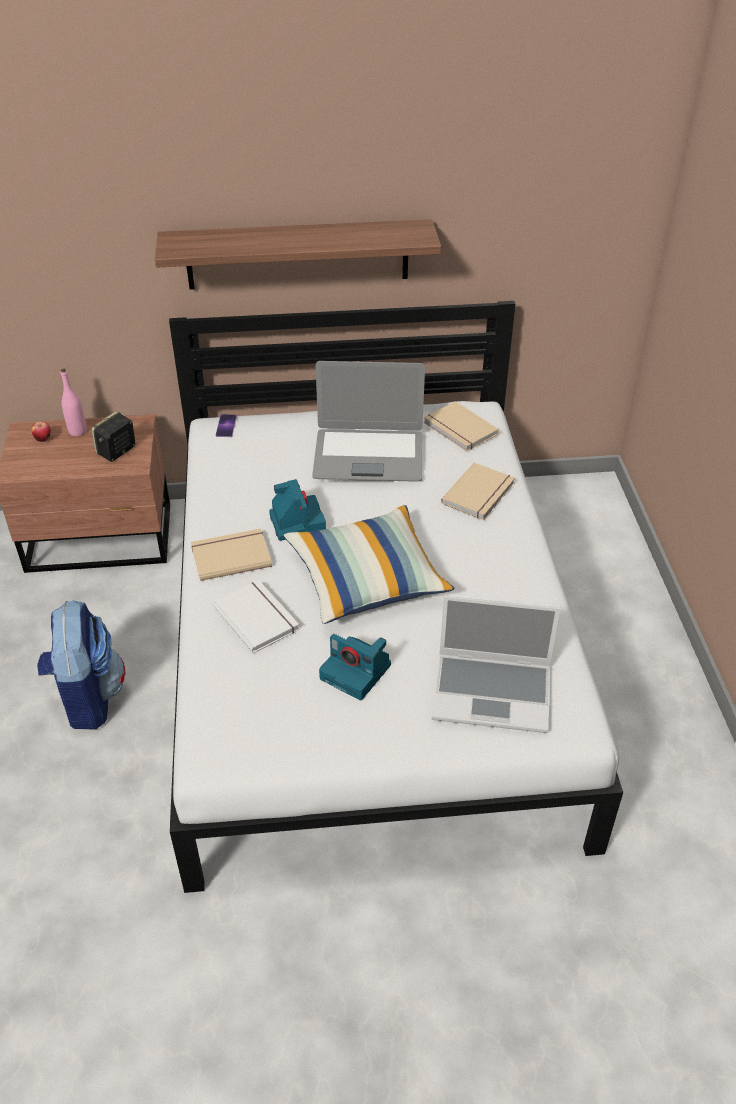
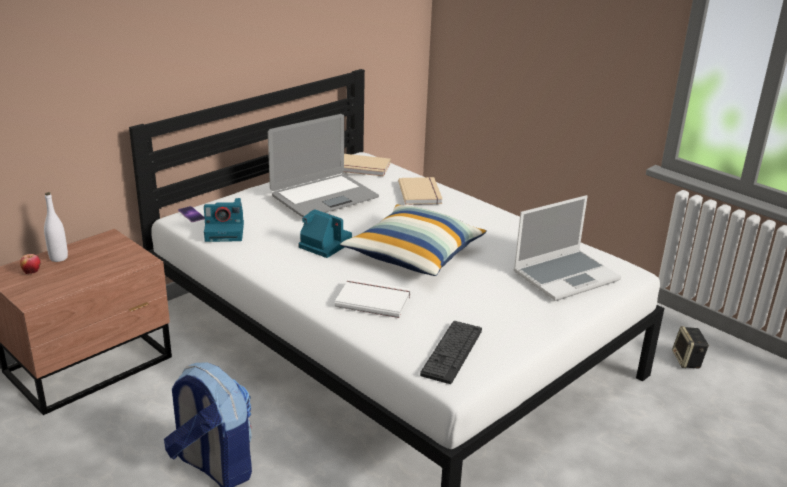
camera: 40 degrees left, 15 degrees down
pink bottle [61,369,87,436] -> white bottle [44,192,68,262]
speaker [91,411,135,462] -> speaker moved to [672,326,709,369]
shelf [155,219,441,290] -> none
beige book [191,528,272,581] -> none
camera [319,634,391,701] -> camera moved to [204,198,244,242]
none -> keyboard [420,321,482,384]

